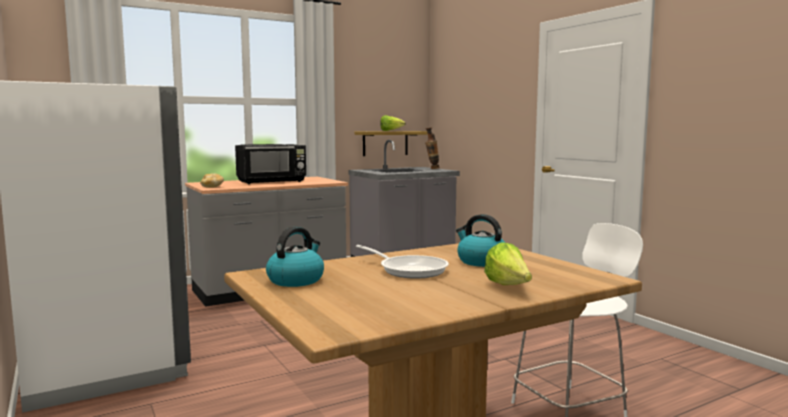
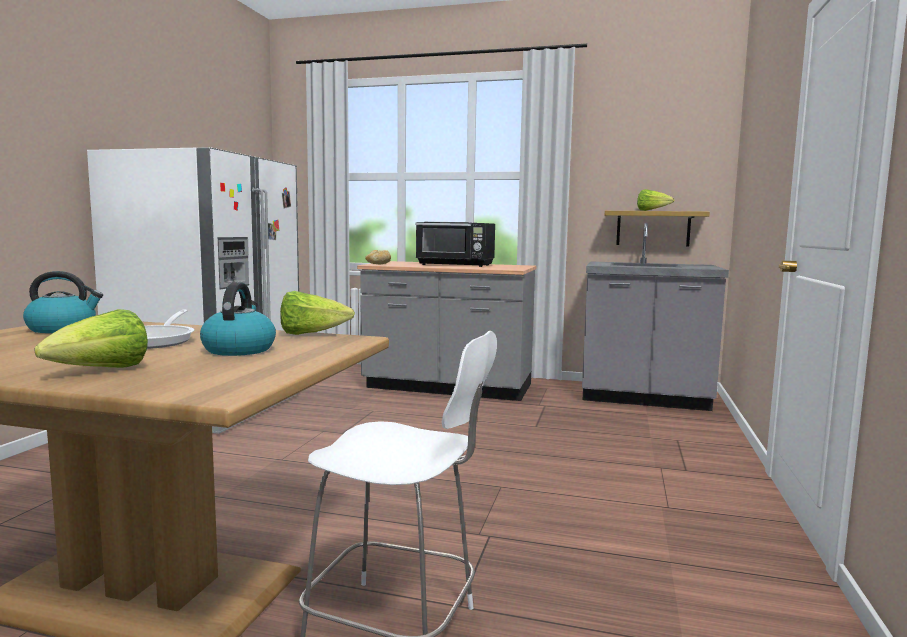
camera: 45 degrees right, 0 degrees up
vase [425,127,440,169] -> none
none -> lettuce [280,291,355,335]

